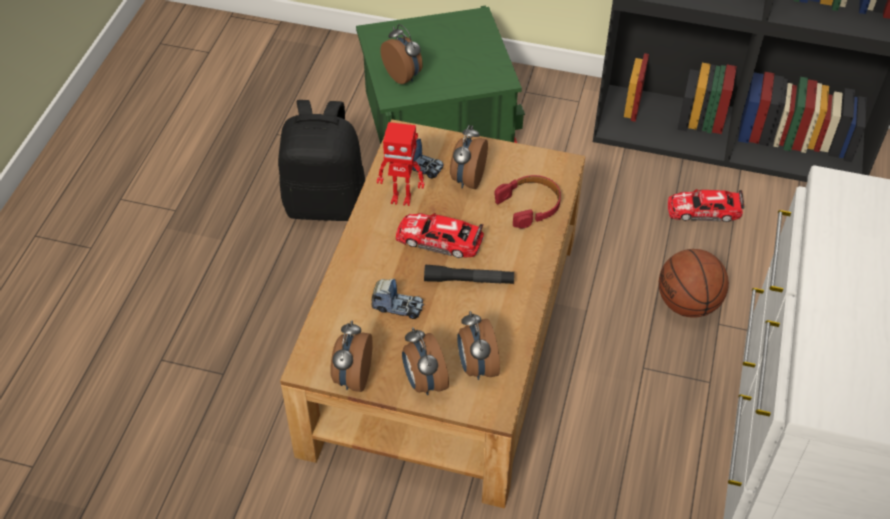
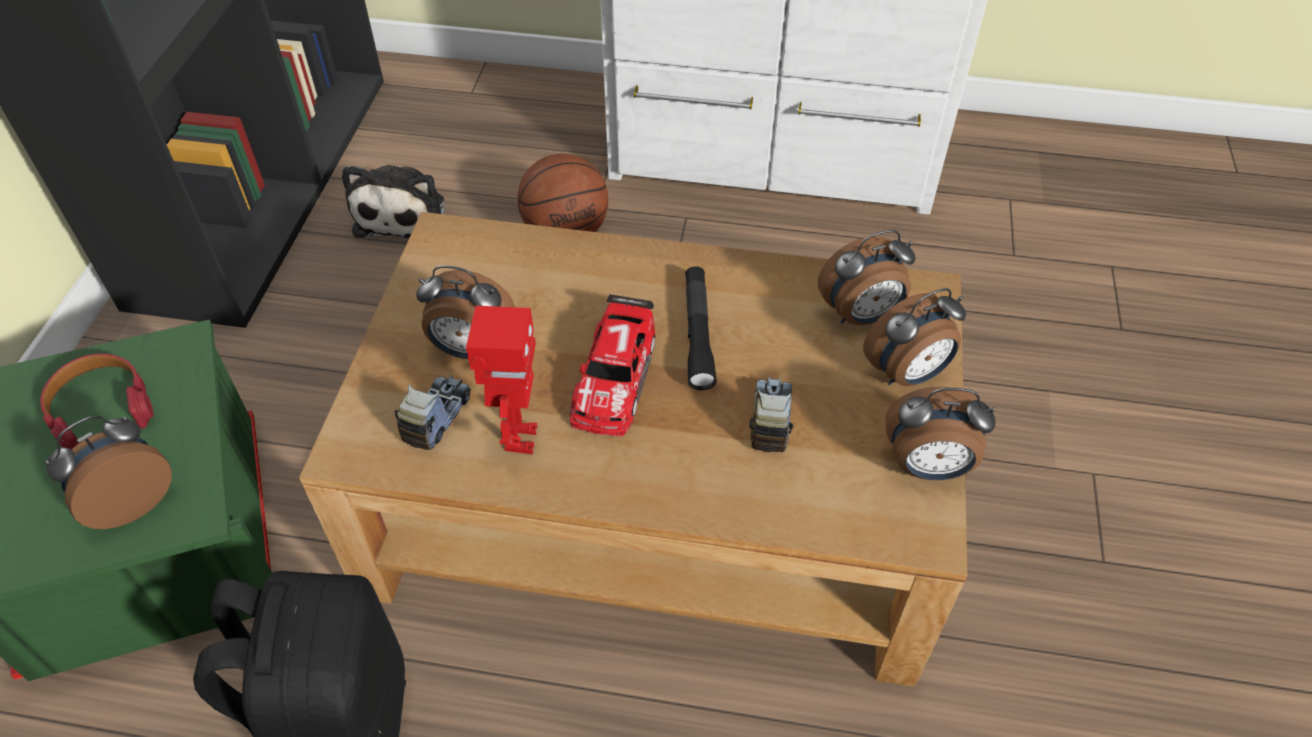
camera: 95 degrees left, 0 degrees up
red headphones [494,175,561,229] -> red headphones moved to [40,354,154,450]
toy car [668,189,744,222] -> plush toy [342,165,444,239]

